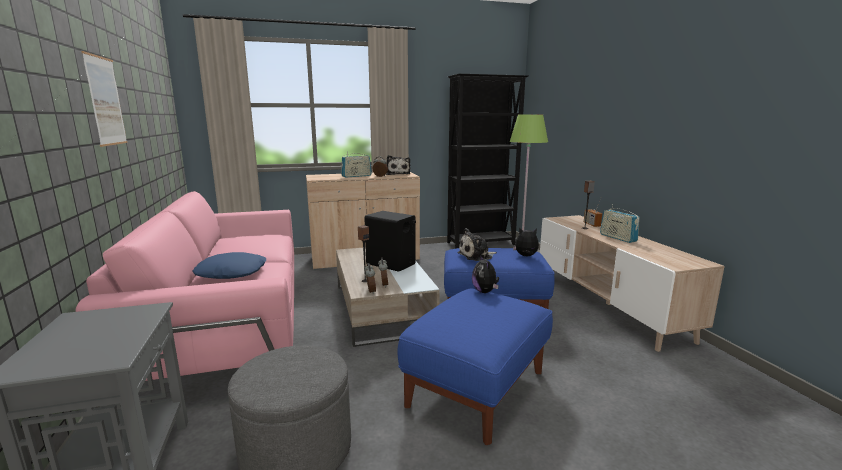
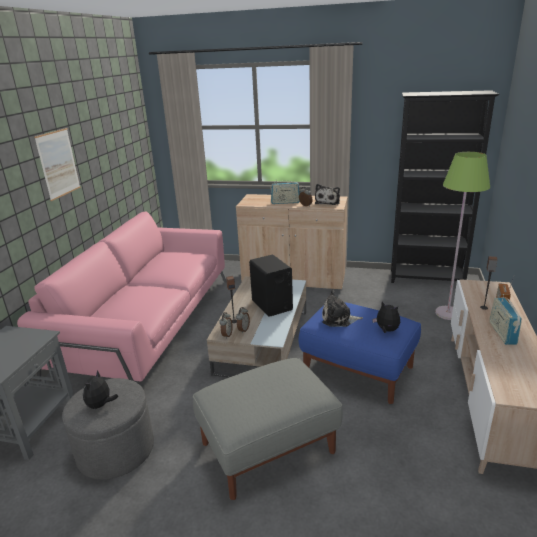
camera: 30 degrees right, 10 degrees up
blue pillow [192,252,266,279] -> none
blue ottoman [398,289,553,445] -> grey ottoman [193,358,343,500]
plush toy [472,255,499,293] -> plush toy moved to [83,370,118,410]

